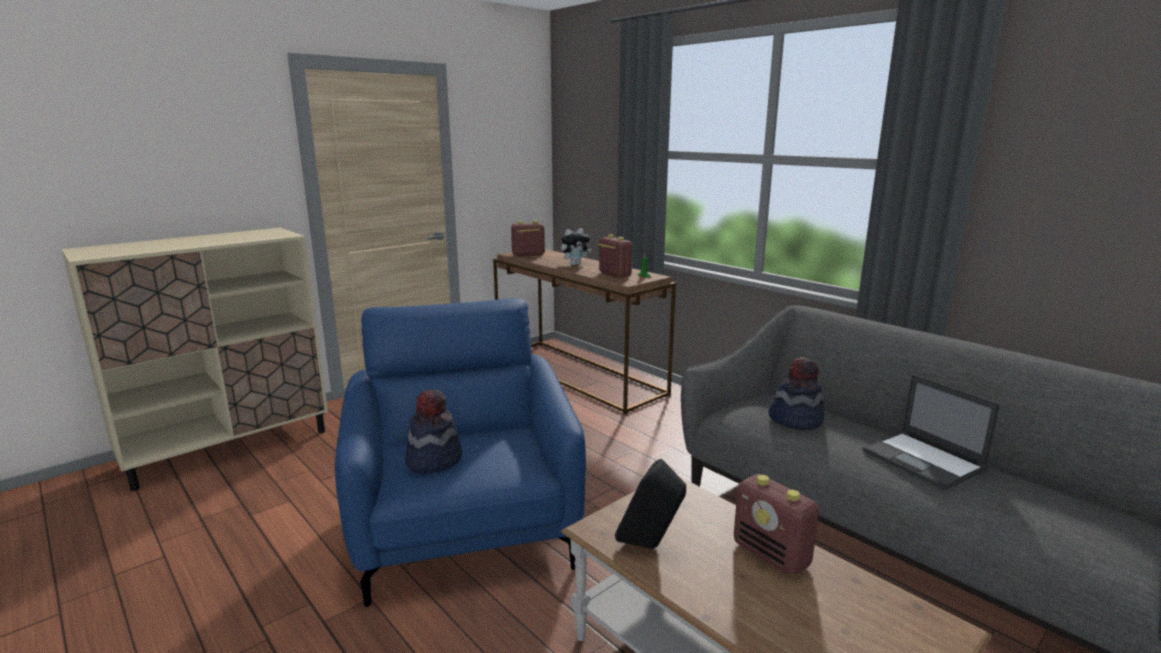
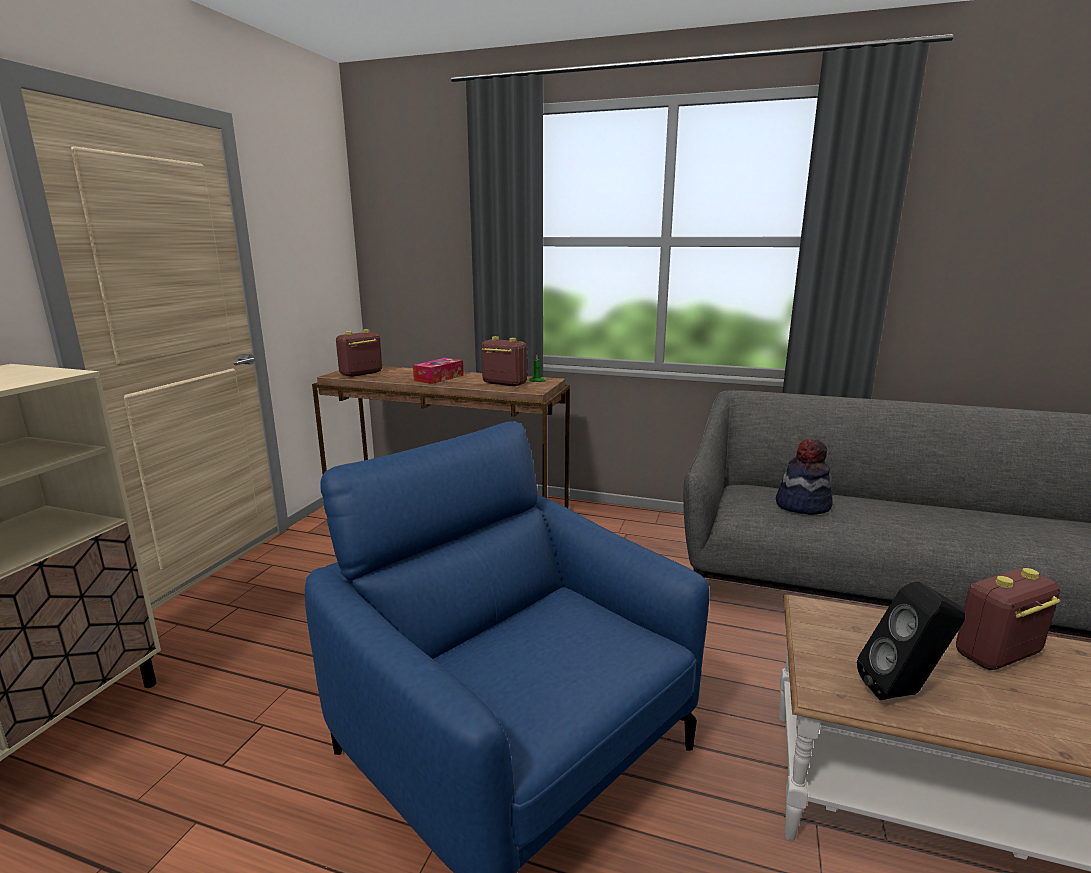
camera: 30 degrees left, 0 degrees up
hat [405,389,462,474] -> none
plush toy [561,228,591,265] -> tissue box [413,358,464,384]
radio [734,474,819,576] -> radio turned 135 degrees clockwise [956,568,1060,670]
laptop [863,374,1000,490] -> none

